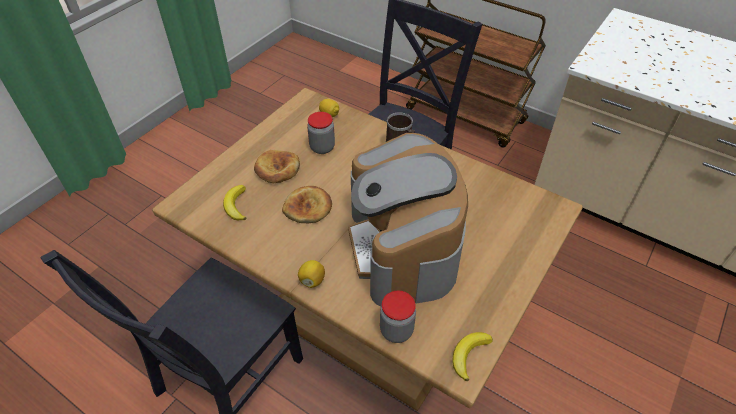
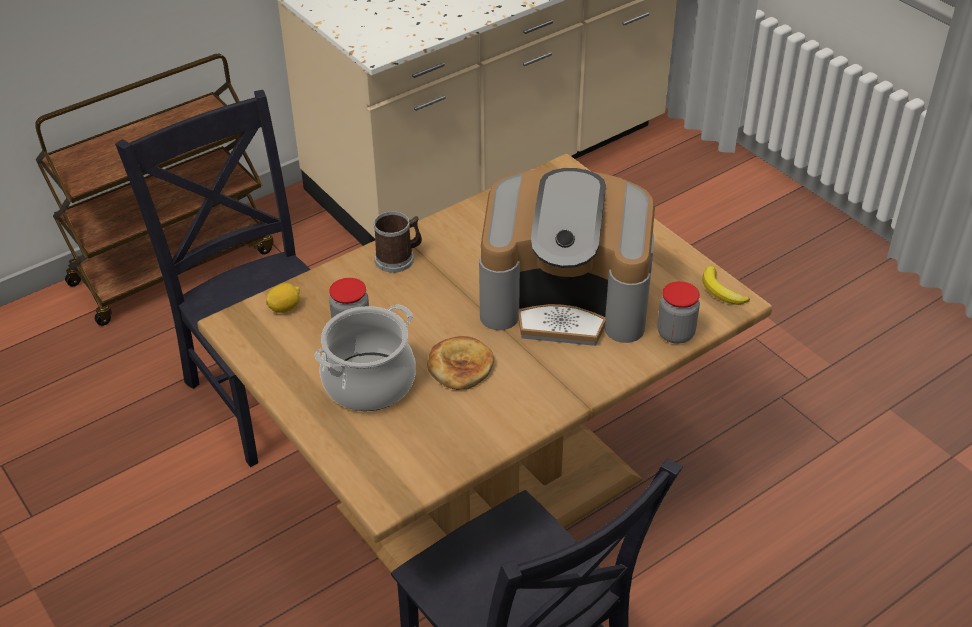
camera: 70 degrees left, 5 degrees down
banana [223,185,247,220] -> none
bread [254,150,300,183] -> cooking pot [314,304,416,411]
lemon [298,260,325,288] -> none

